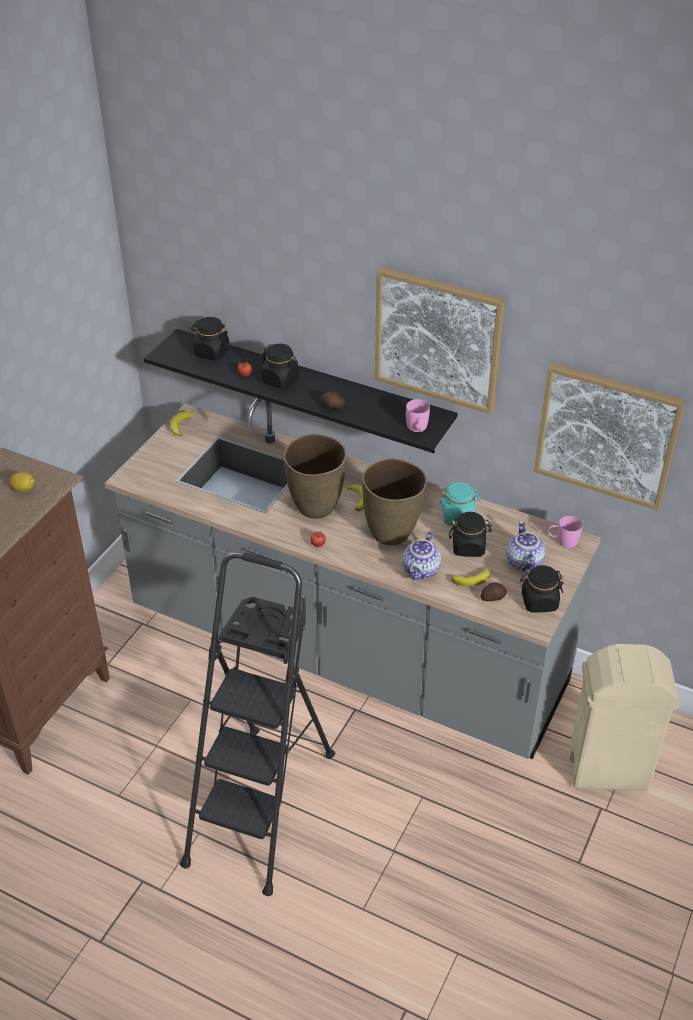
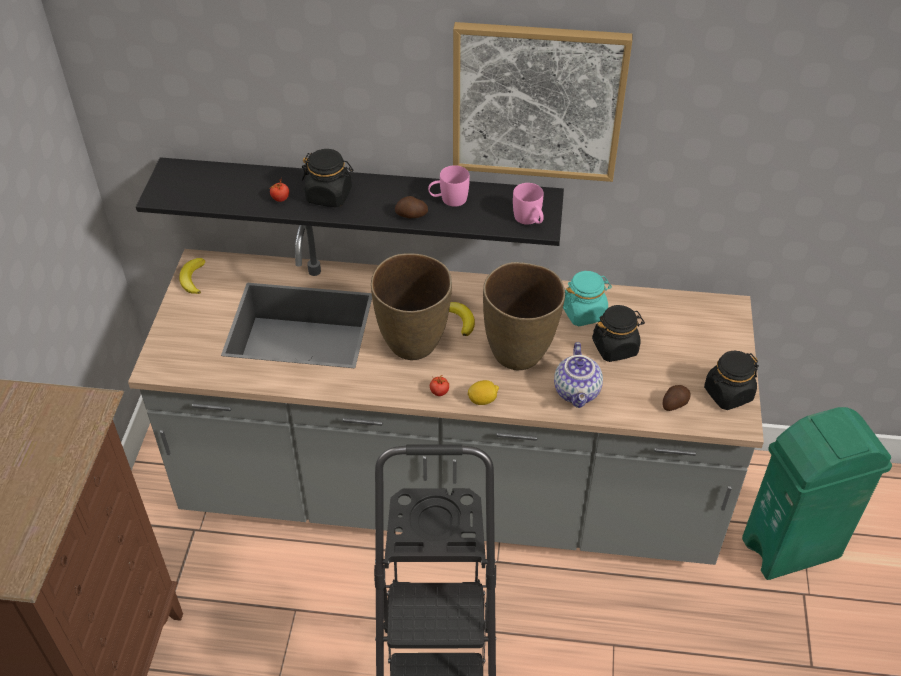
camera: 20 degrees left, 5 degrees up
lemon [9,472,35,492] -> lemon moved to [468,380,499,405]
black jar [191,317,230,360] -> none
banana [452,567,490,586] -> none
teapot [506,521,545,574] -> none
picture [534,363,686,510] -> none
pink mug [548,516,582,548] -> pink mug moved to [428,165,470,207]
beige trash can [569,644,680,791] -> green trash can [742,407,892,580]

